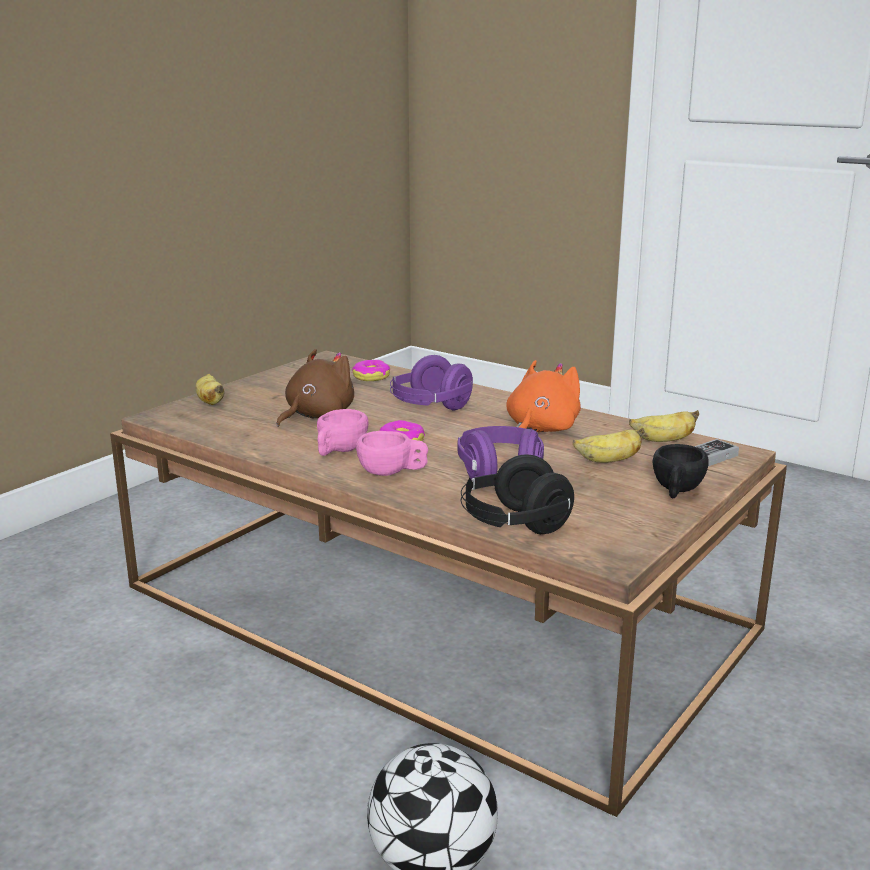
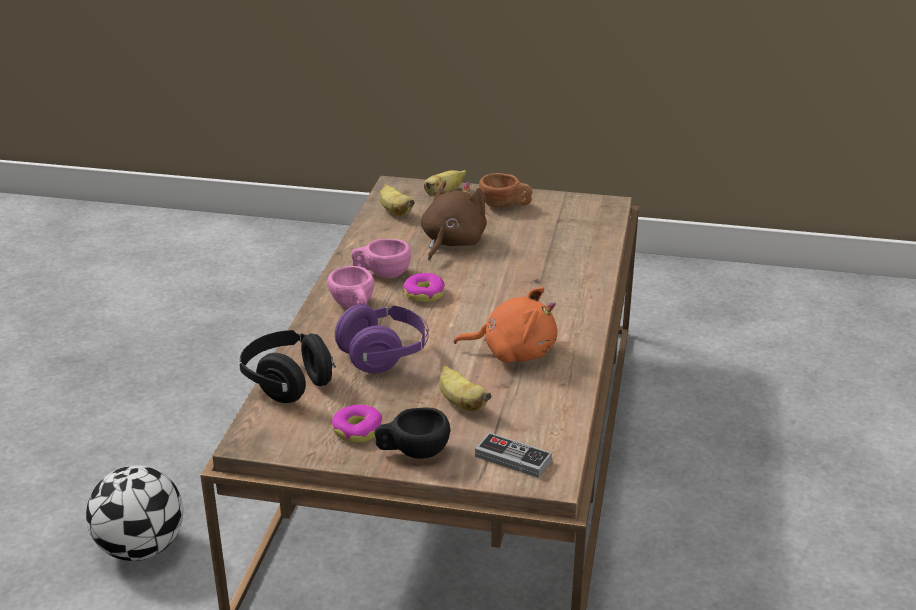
camera: 65 degrees right, 10 degrees up
brown plush toy [277,349,354,427] -> brown plush toy turned 75 degrees counterclockwise [421,180,487,261]
donut [352,360,390,381] -> donut moved to [331,405,382,443]
purple headphones [390,355,473,410] -> none
banana [629,410,699,442] -> banana moved to [379,184,415,216]
none -> brown cup [479,173,533,208]

